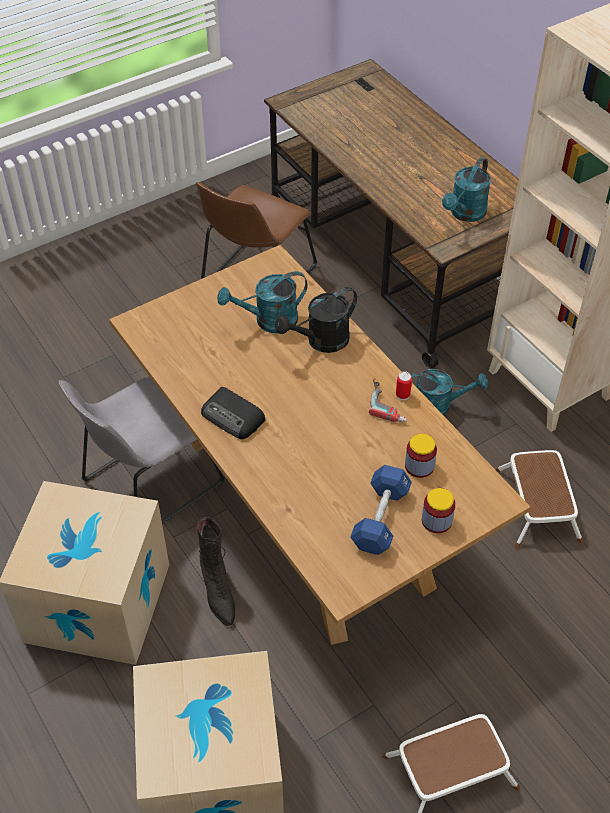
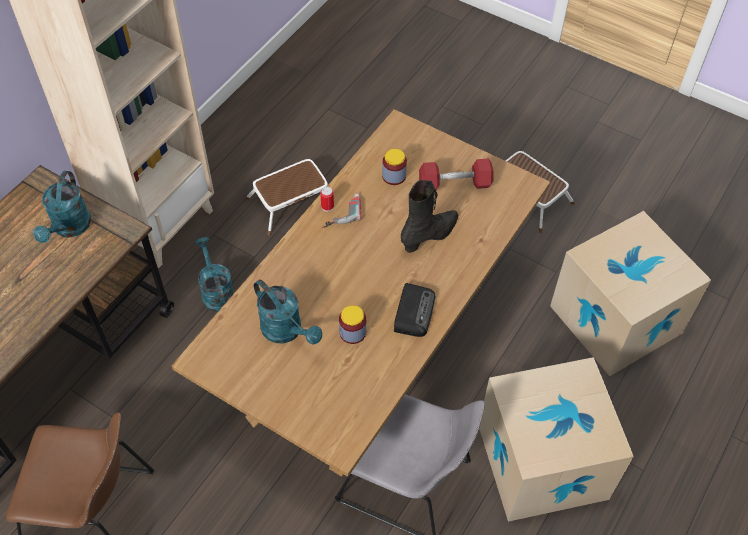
camera: 115 degrees left, 5 degrees up
black boot [197,517,235,626] -> black boot moved to [401,180,458,253]
black watering can [275,287,357,353] -> none
blue dumbbell [350,465,412,555] -> red dumbbell [419,158,494,190]
jar [422,488,455,533] -> jar moved to [339,305,366,344]
turquoise watering can [442,157,491,222] -> turquoise watering can turned 90 degrees clockwise [33,171,91,243]

